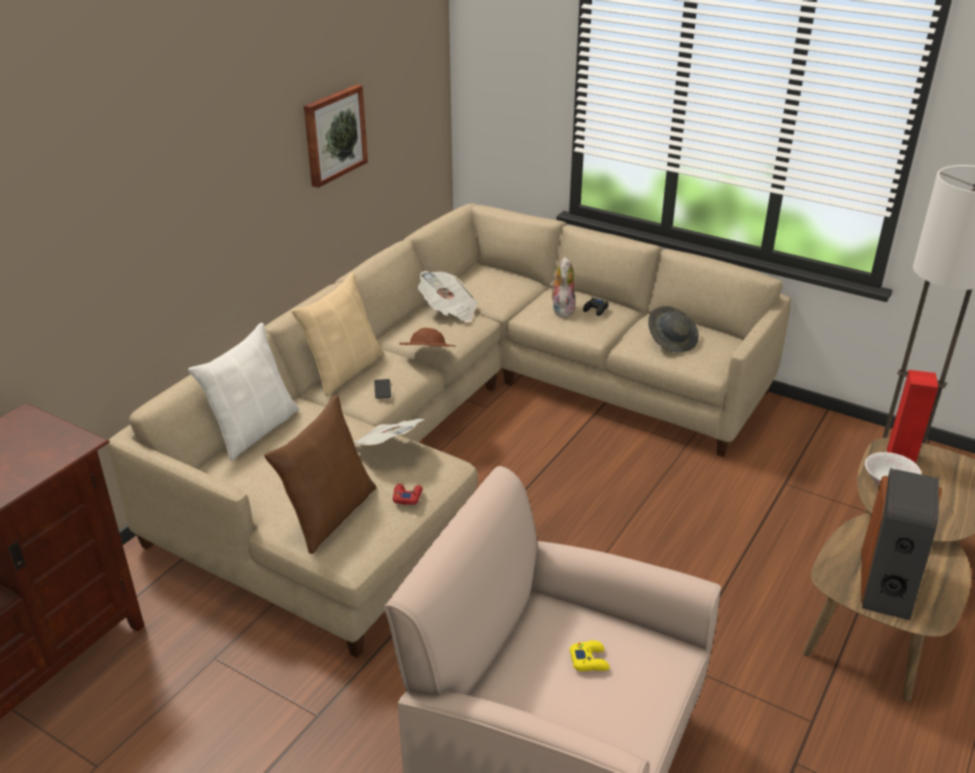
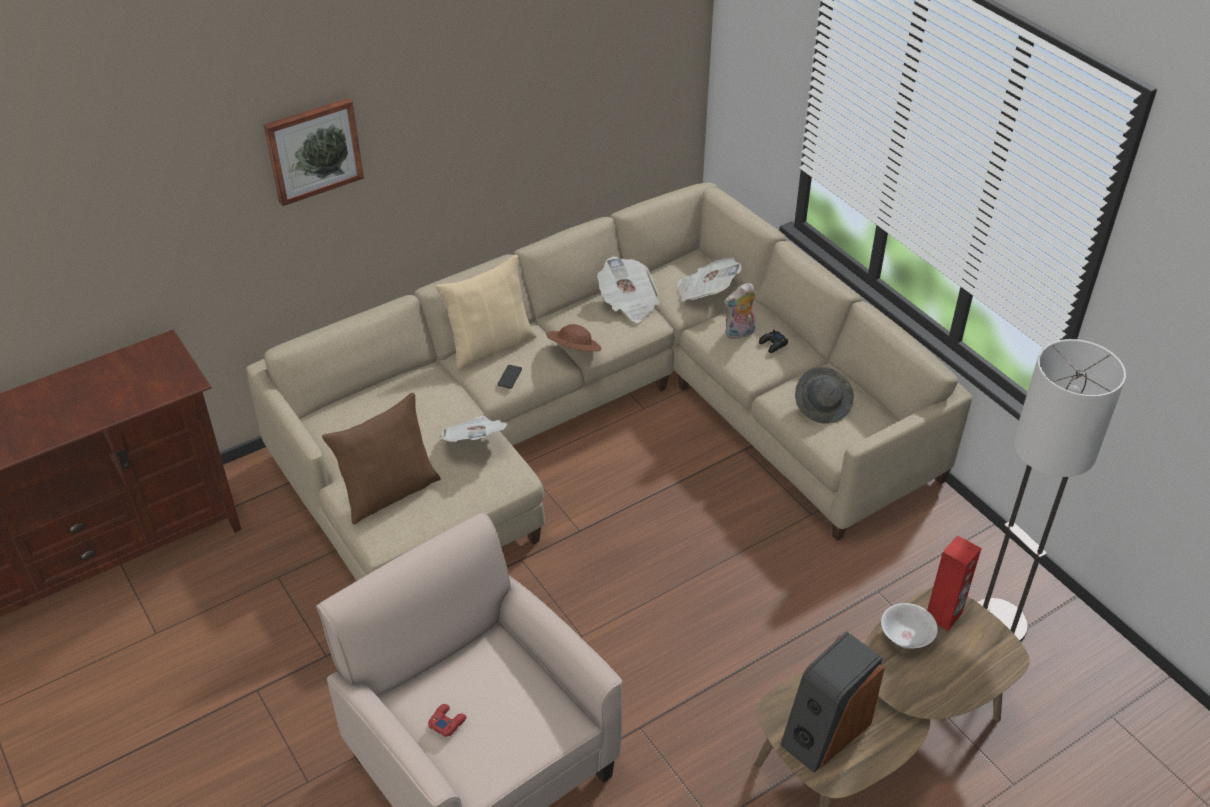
camera: 25 degrees right, 10 degrees up
white pillow [188,323,299,461] -> none
picture [304,84,368,188] -> picture moved to [264,98,364,206]
red game controller [393,484,423,505] -> red game controller moved to [428,704,466,737]
plush toy [550,257,575,317] -> plush toy turned 150 degrees counterclockwise [724,283,755,340]
yellow game controller [569,640,610,671] -> none
none -> newspaper [677,257,741,301]

